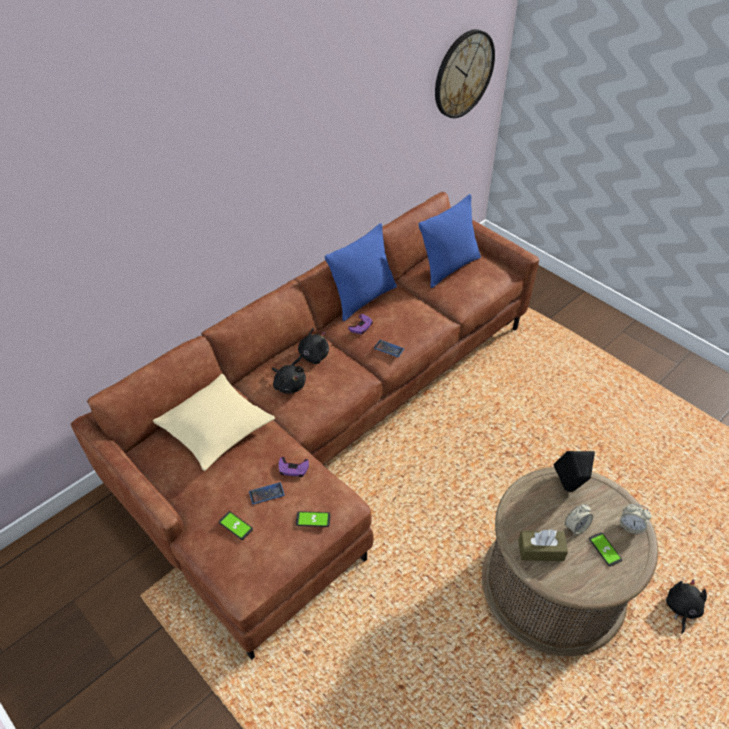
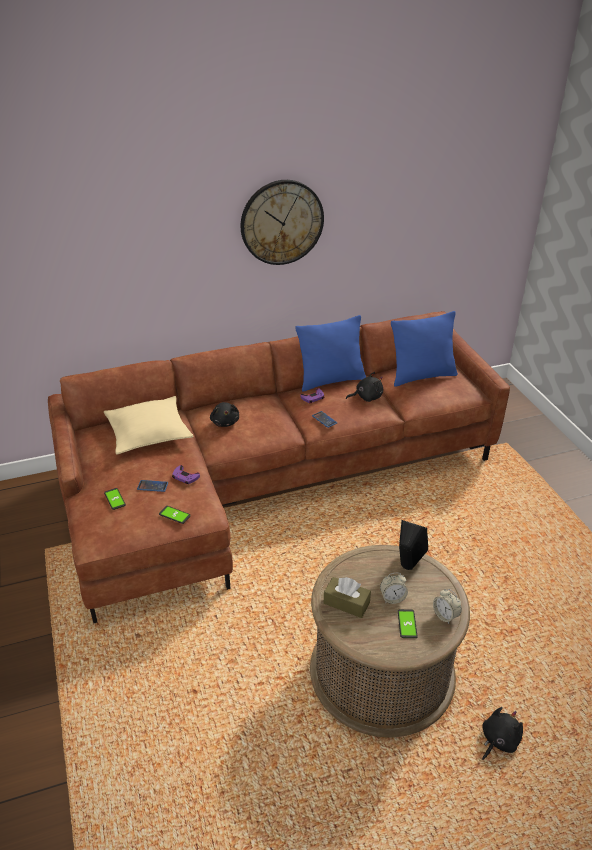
camera: 25 degrees right, 10 degrees down
black plush toy [291,328,329,365] -> black plush toy moved to [346,372,383,402]
wall clock [435,29,495,118] -> wall clock moved to [240,180,324,265]

